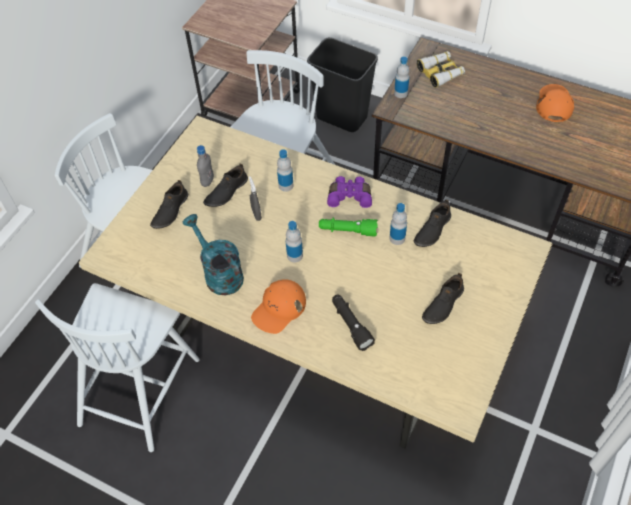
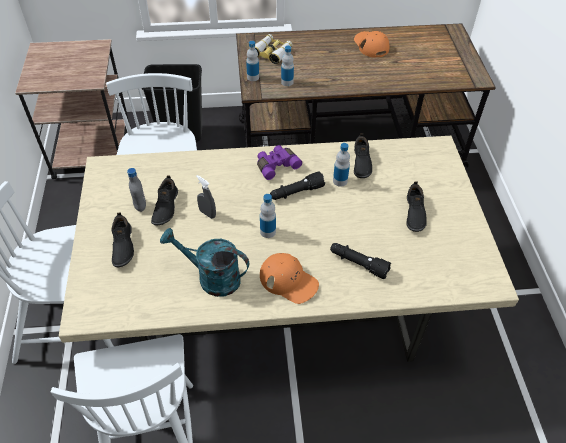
camera: 35 degrees left, 5 degrees down
orange cap [251,279,306,334] -> orange cap turned 60 degrees counterclockwise [260,253,319,304]
bottle [277,149,294,192] -> bottle moved to [281,46,294,86]
green flashlight [319,218,378,237] -> black flashlight [270,171,325,200]

